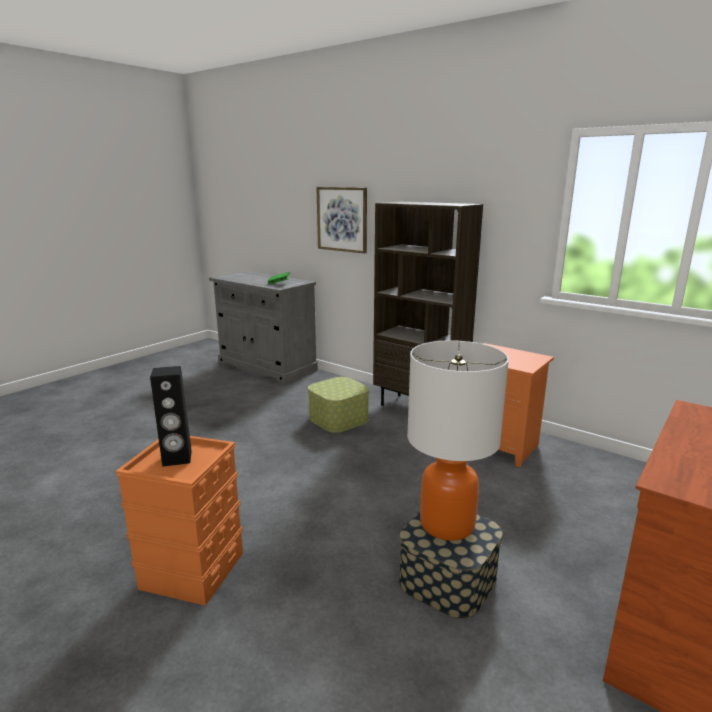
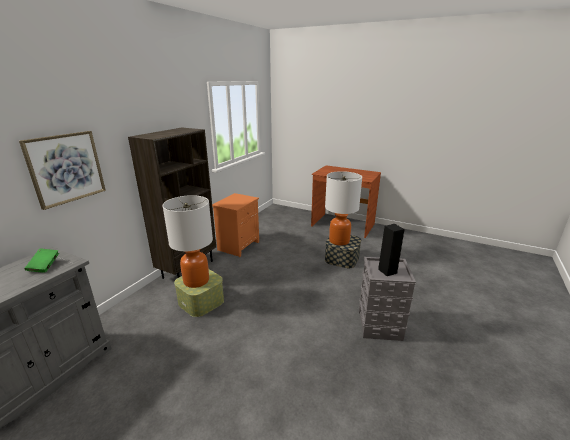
camera: 100 degrees left, 5 degrees up
orange storage box [116,436,243,606] -> grey storage box [359,257,416,341]
none -> table lamp [162,195,213,288]

